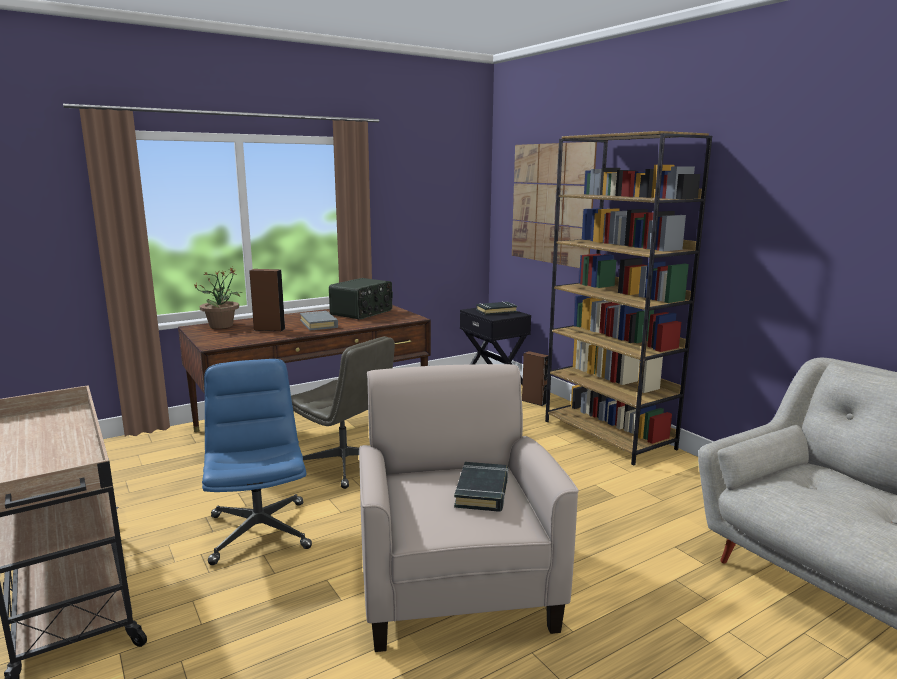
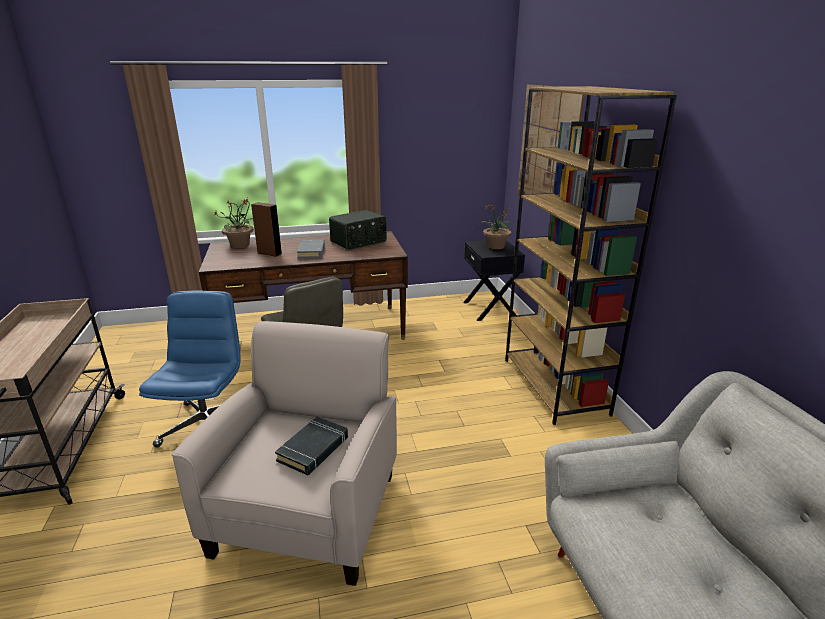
camera: 20 degrees right, 10 degrees up
black book [476,302,517,315] -> potted plant [480,203,511,249]
brown speaker [522,351,549,406] -> none

